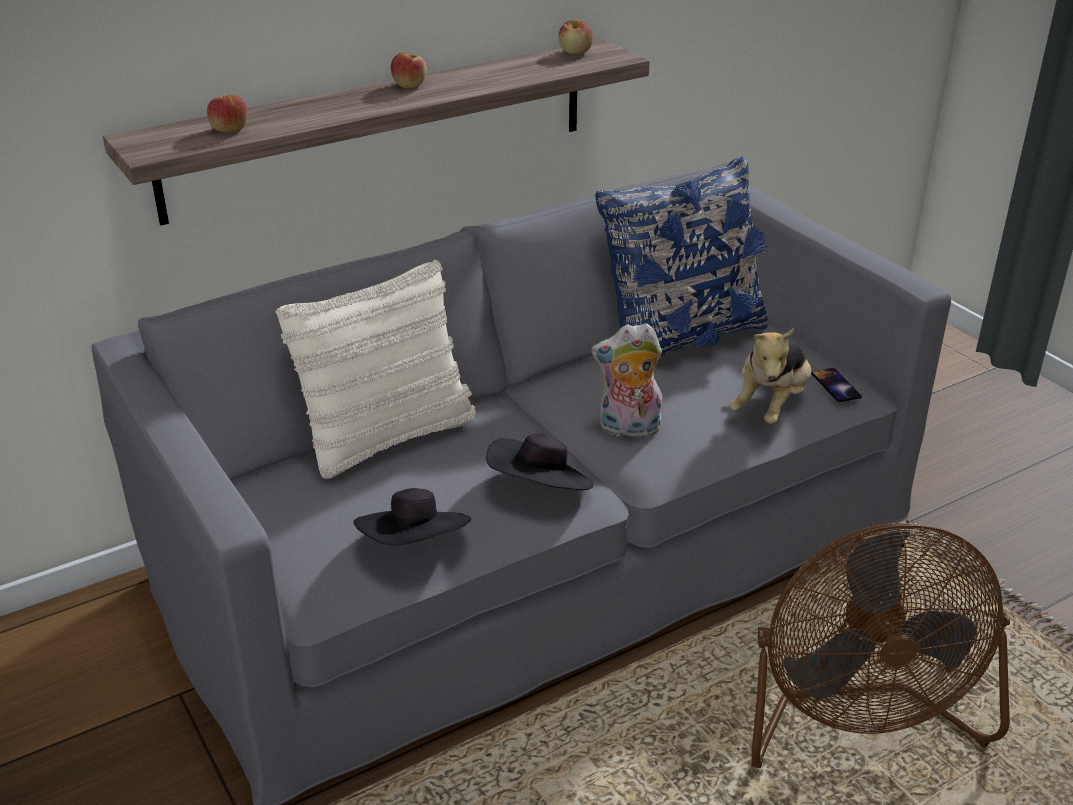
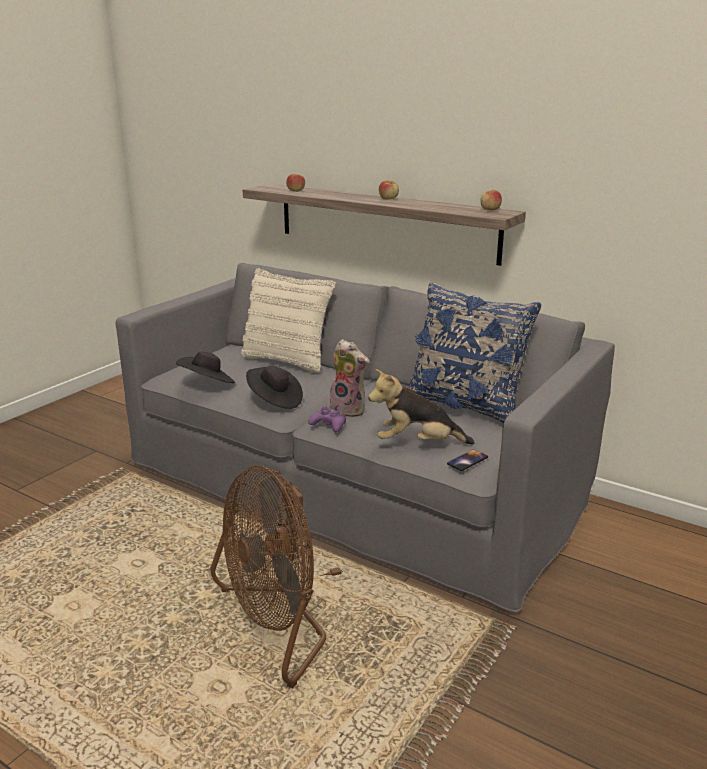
camera: 65 degrees right, 10 degrees down
plush toy [591,323,662,441] -> plush toy turned 150 degrees clockwise [328,339,370,418]
none -> purple game controller [308,406,346,432]

